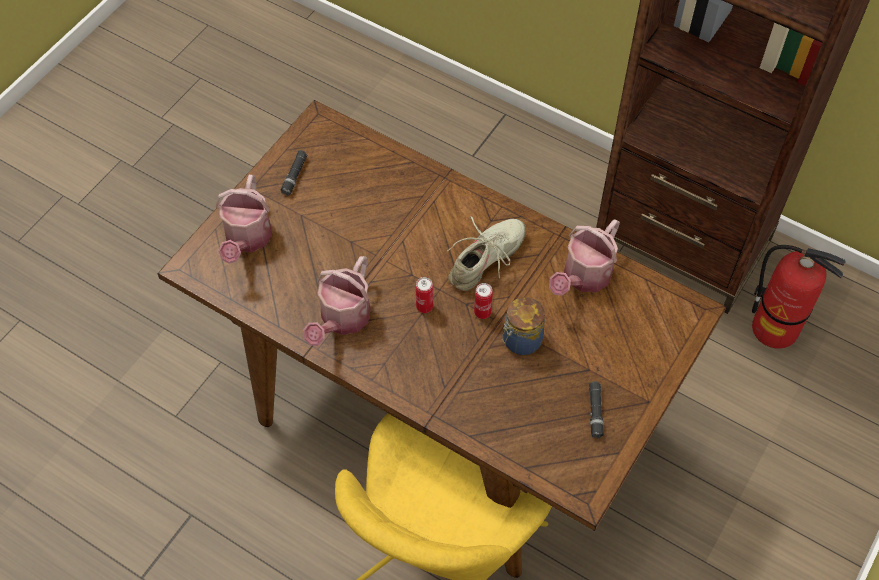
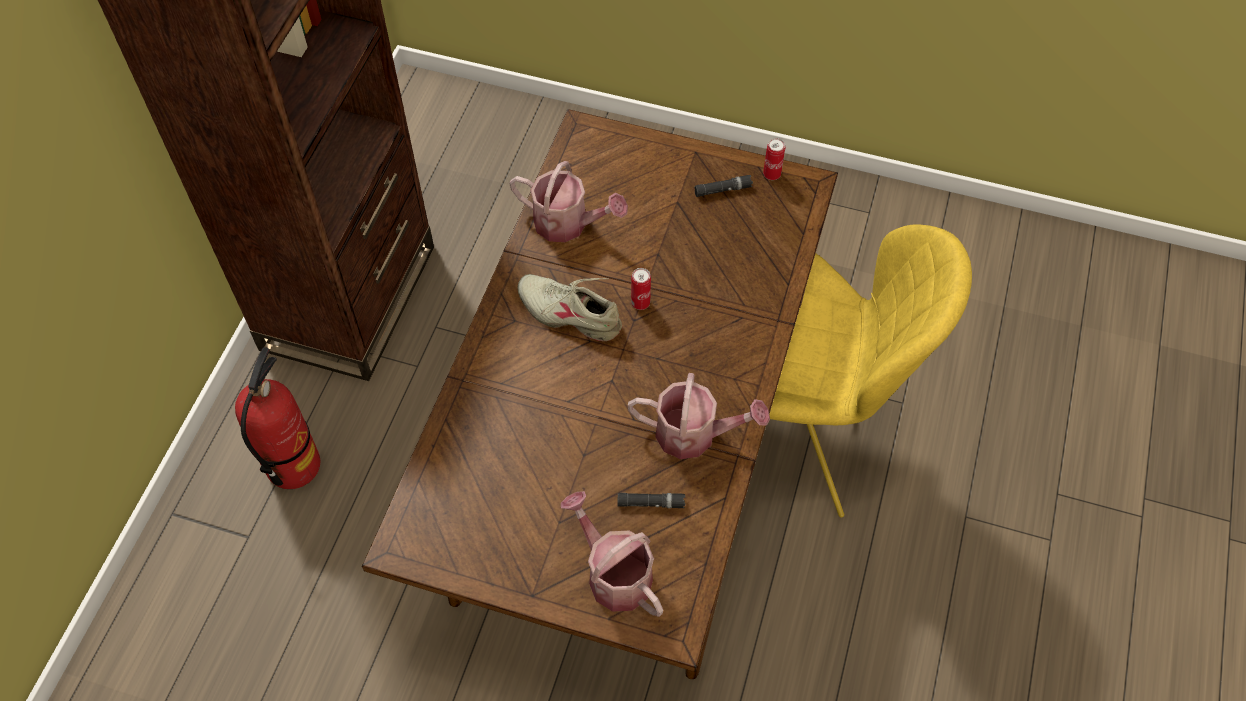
camera: 105 degrees left, 0 degrees up
watering can [216,175,272,264] -> watering can turned 120 degrees counterclockwise [561,491,663,617]
black flashlight [280,150,308,196] -> black flashlight moved to [617,493,685,508]
can [416,277,433,313] -> can moved to [763,138,785,180]
jar [501,297,545,355] -> none
fire extinguisher [752,245,846,349] -> fire extinguisher moved to [235,347,320,489]

